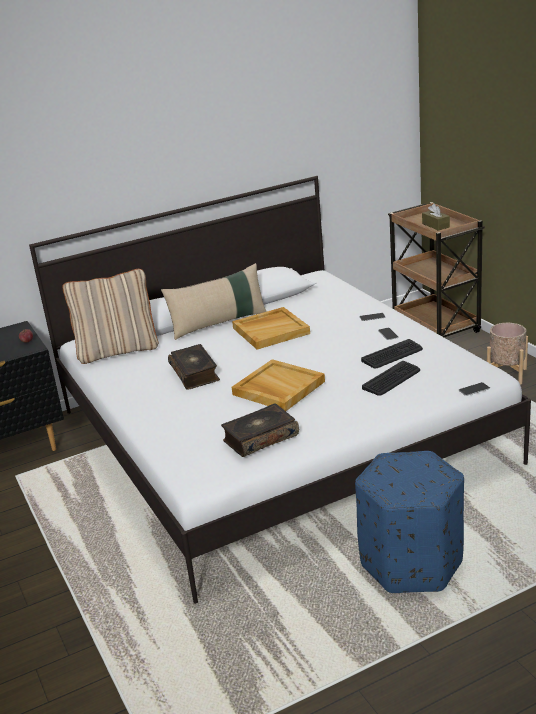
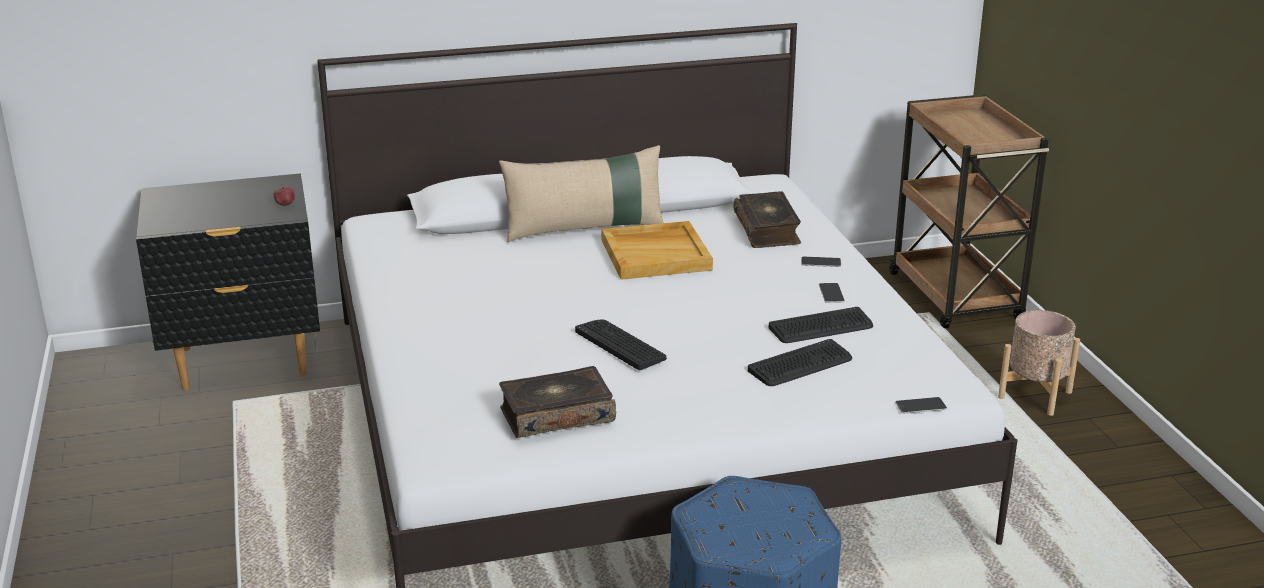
camera: 10 degrees right, 0 degrees up
beige pillow [62,269,158,364] -> none
book [168,344,220,390] -> book moved to [733,191,801,248]
beige tray [232,359,325,411] -> keyboard [575,319,667,370]
brown tissue box [422,204,450,230] -> none

